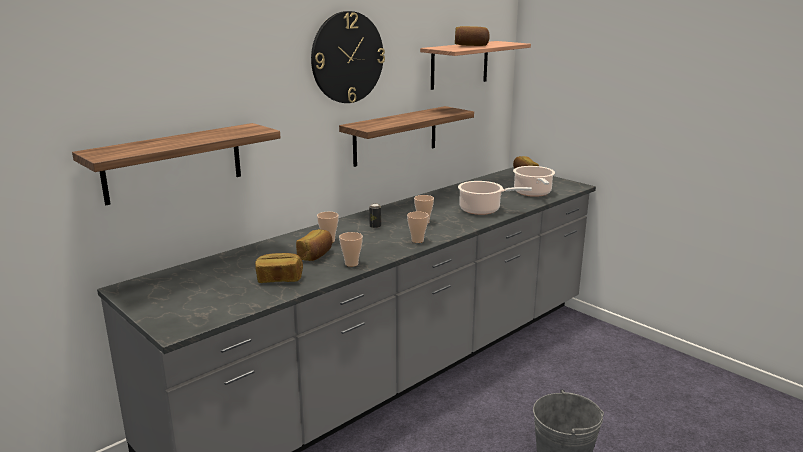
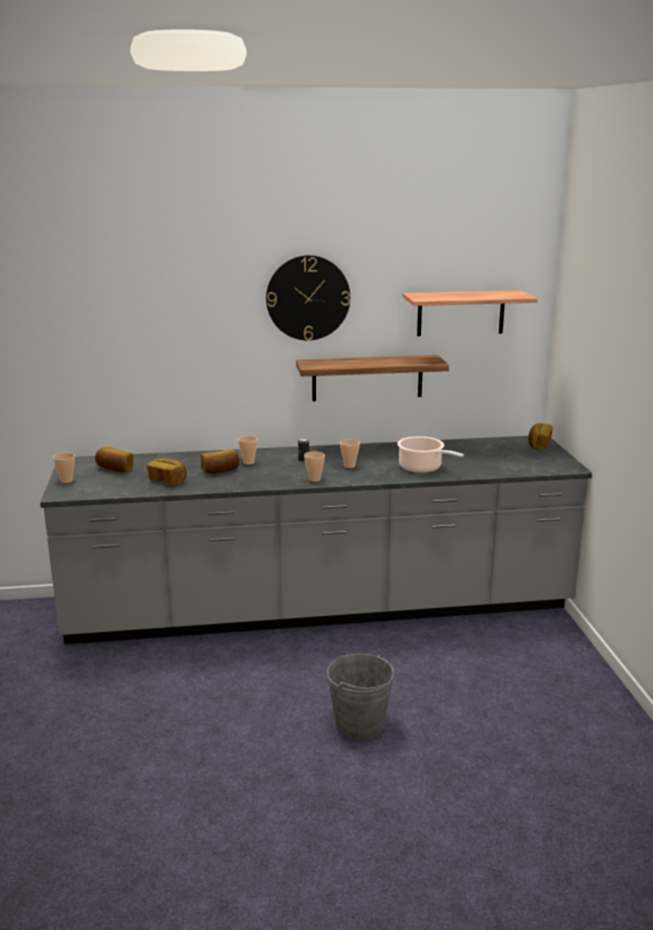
camera: 35 degrees right, 0 degrees up
shelf [72,123,280,205] -> none
cup [339,232,363,267] -> cup moved to [53,453,75,483]
bread [455,26,490,46] -> bread moved to [95,446,133,472]
cooking pot [513,166,555,197] -> none

